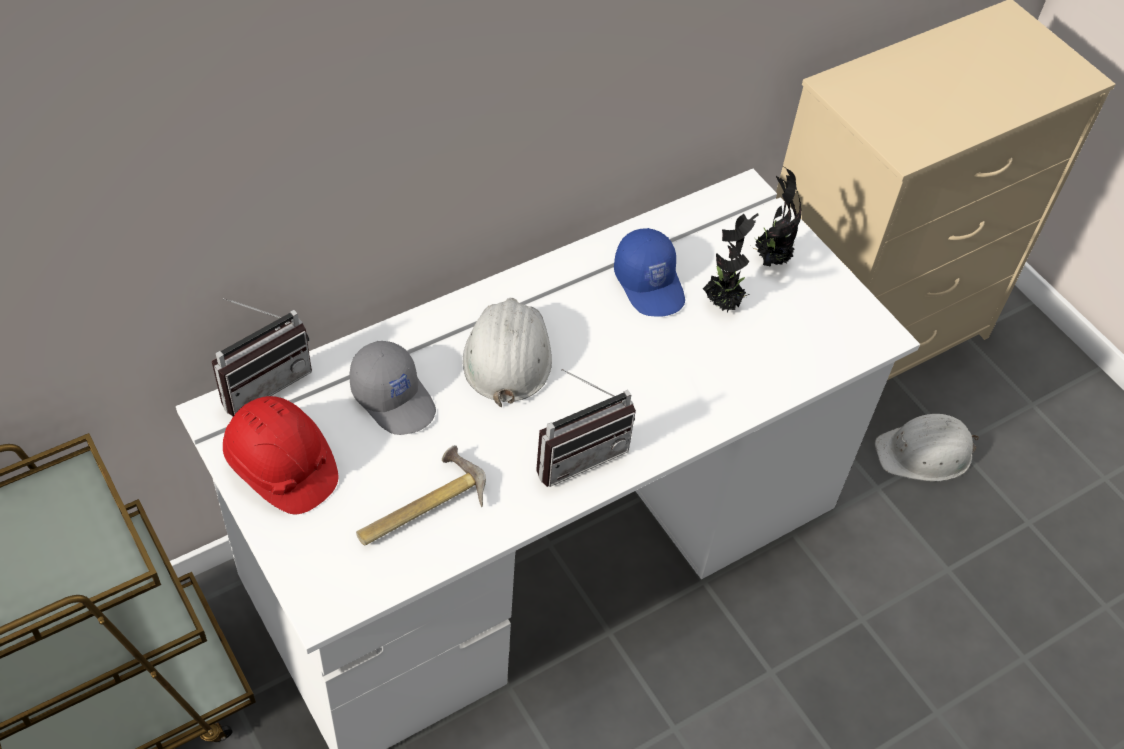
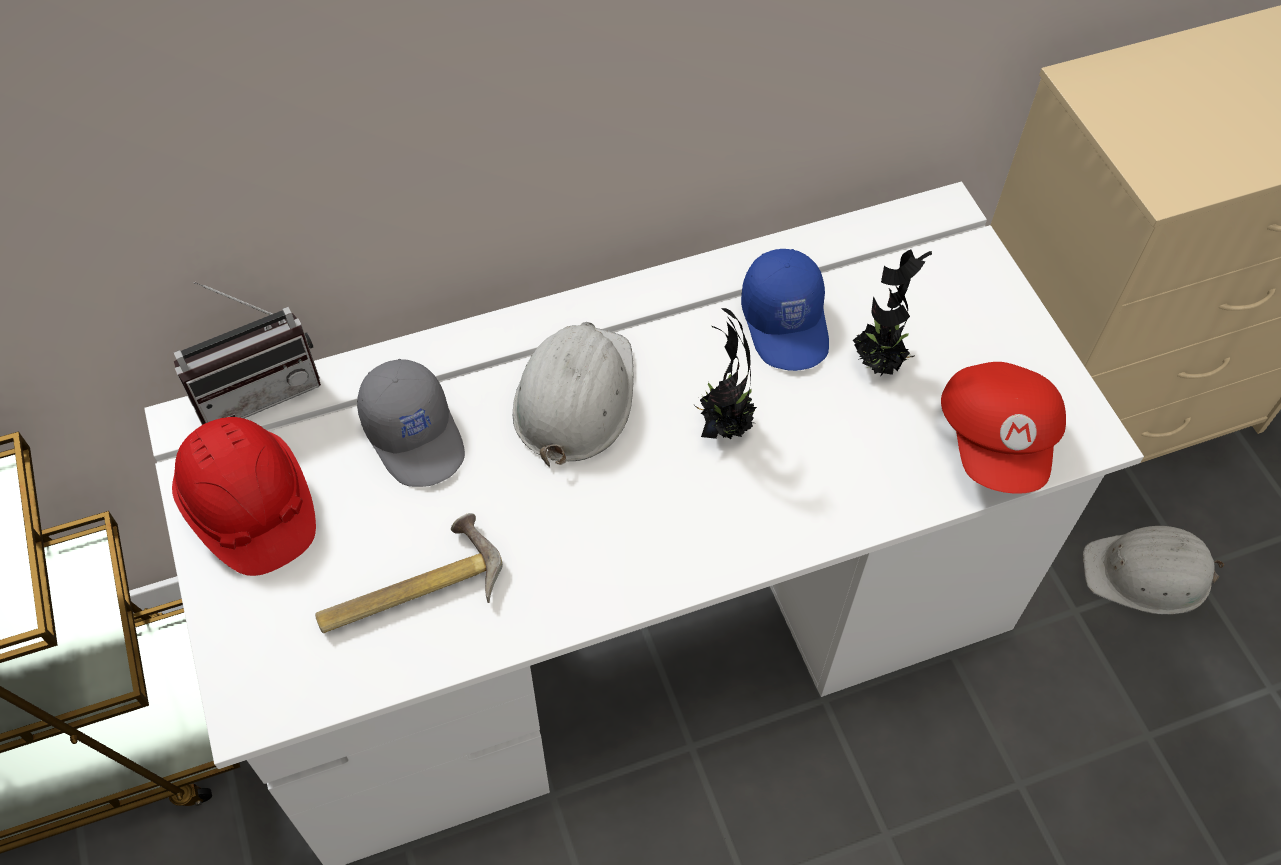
camera: 15 degrees right, 5 degrees up
radio [536,369,636,487] -> none
potted plant [752,166,802,267] -> potted plant moved to [694,308,757,439]
none -> red cap [941,362,1066,494]

